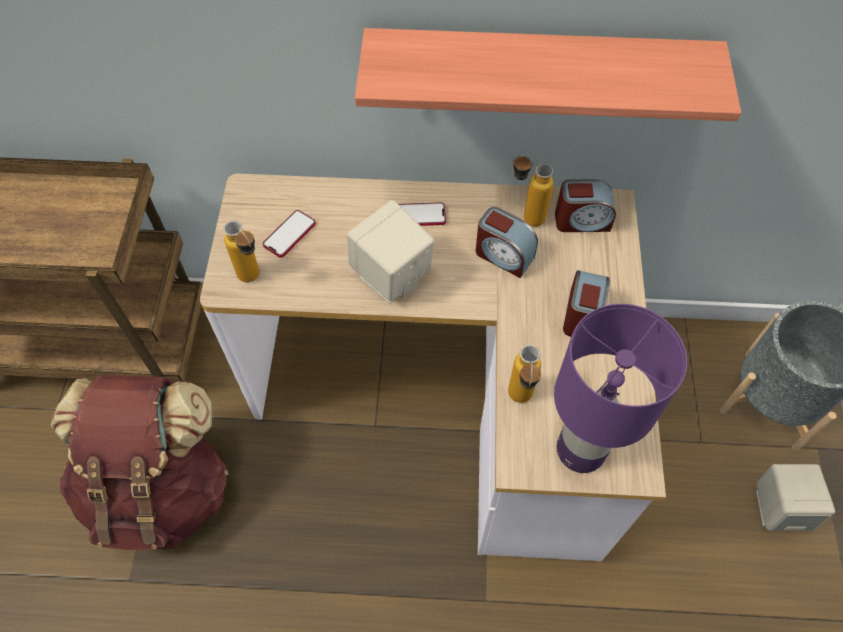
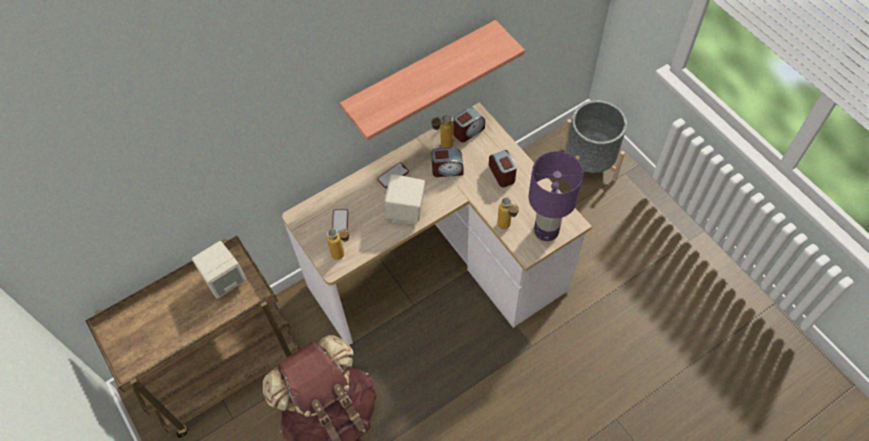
camera: 35 degrees left, 0 degrees up
beige speaker [756,464,835,531] -> beige speaker moved to [192,241,246,298]

